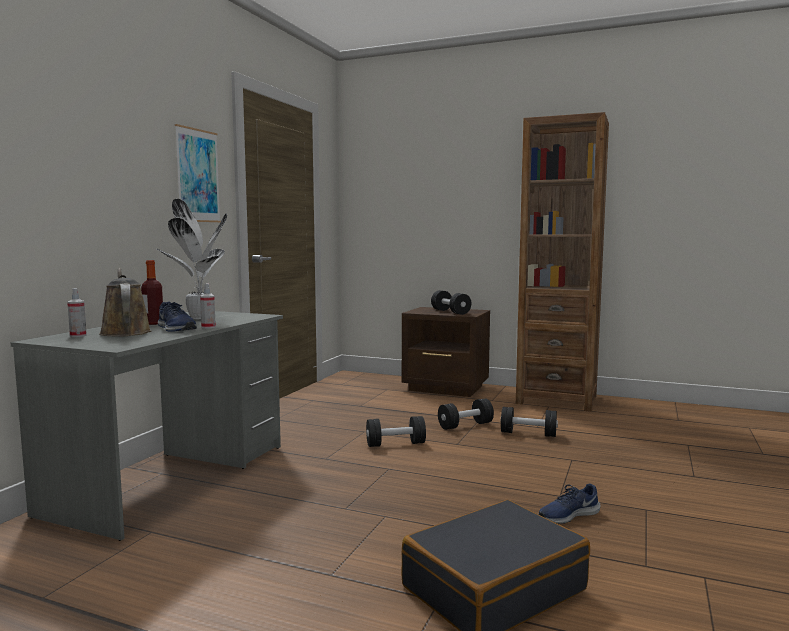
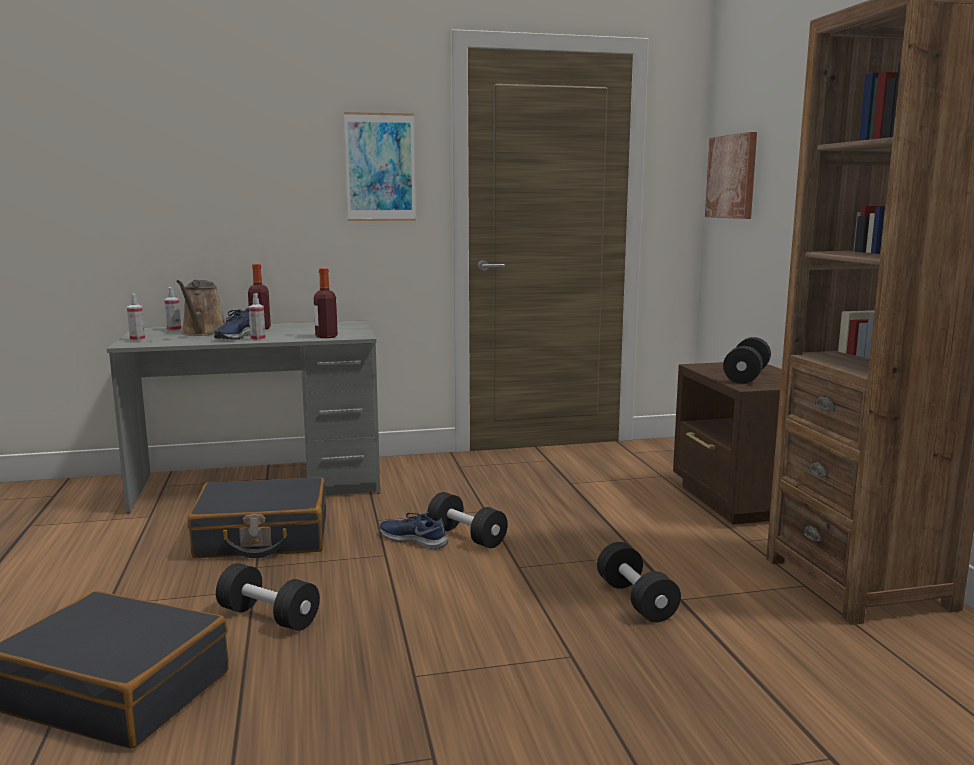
camera: 55 degrees right, 5 degrees up
brown watering can [99,268,151,336] -> brown watering can turned 150 degrees clockwise [176,280,225,336]
potted plant [157,199,227,319] -> none
black dumbbell [438,399,494,430] -> black dumbbell moved to [216,563,320,631]
blue shoe [539,484,601,524] -> blue shoe moved to [380,512,448,549]
none -> spray bottle [127,294,145,341]
none -> black suitcase [188,477,326,558]
none -> bottle [314,268,338,338]
none -> picture [705,132,757,219]

